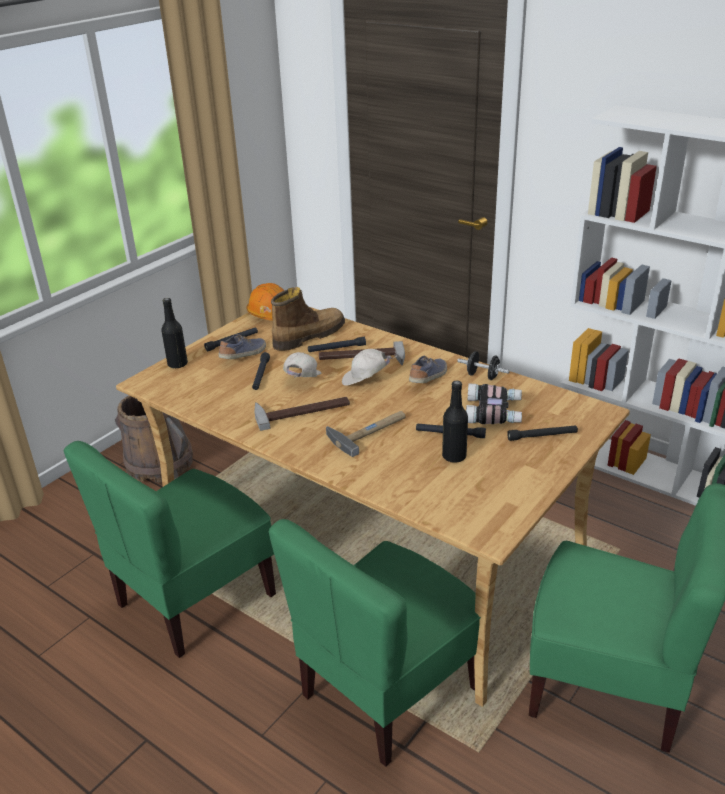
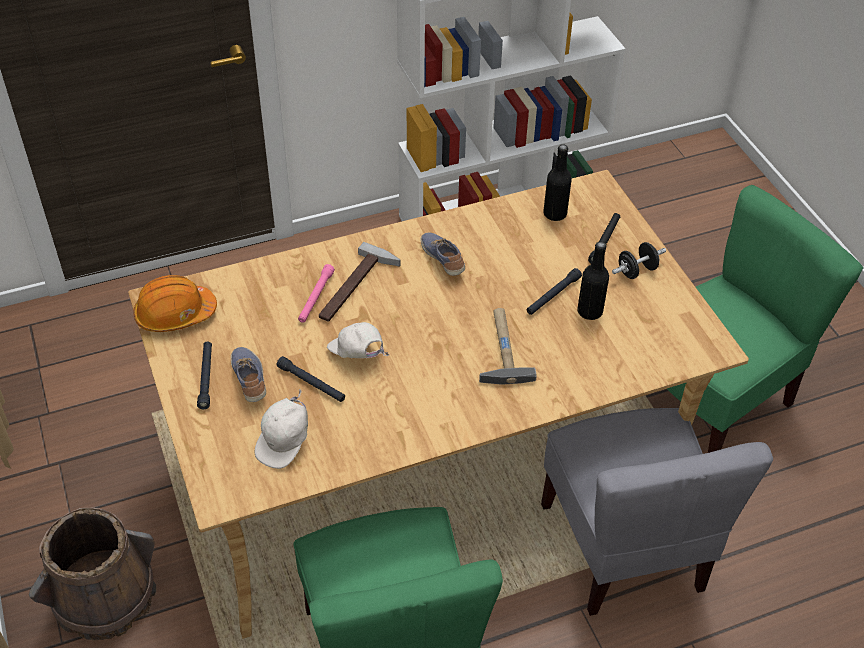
camera: 60 degrees left, 15 degrees up
black bottle [161,298,188,368] -> black bottle moved to [543,144,572,221]
hammer [254,397,350,431] -> none
green chair [269,519,481,767] -> grey chair [541,408,773,616]
boot [271,287,345,351] -> none
black flashlight [308,337,366,352] -> pink flashlight [298,264,335,323]
white cap [342,349,397,386] -> white cap moved to [255,389,308,469]
black dumbbell [457,351,510,380] -> black dumbbell moved to [612,242,666,279]
binoculars [466,383,522,424] -> none

